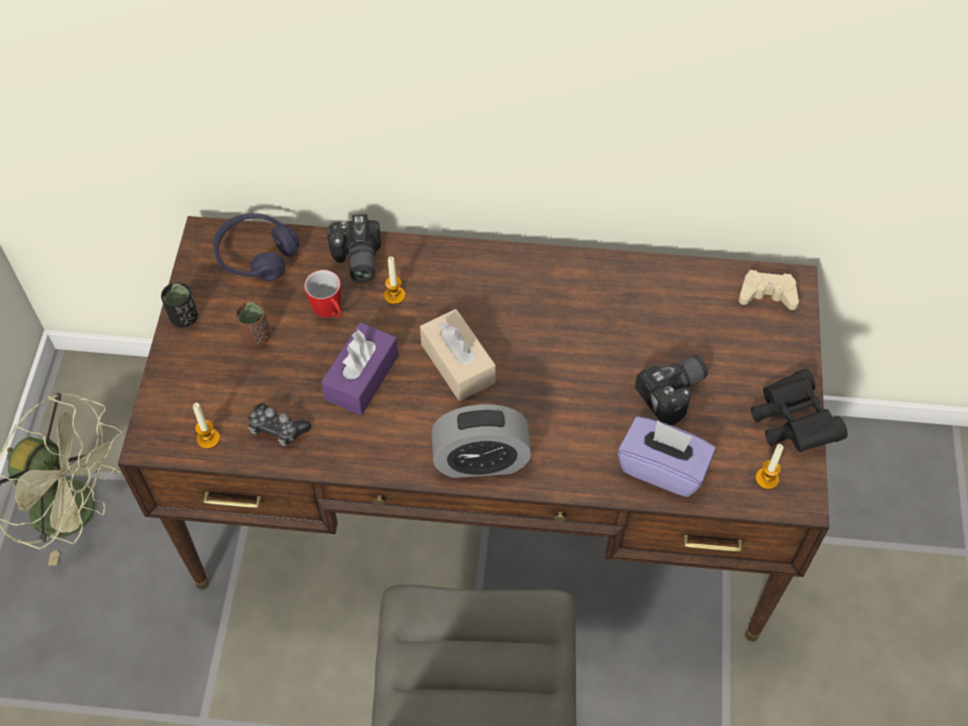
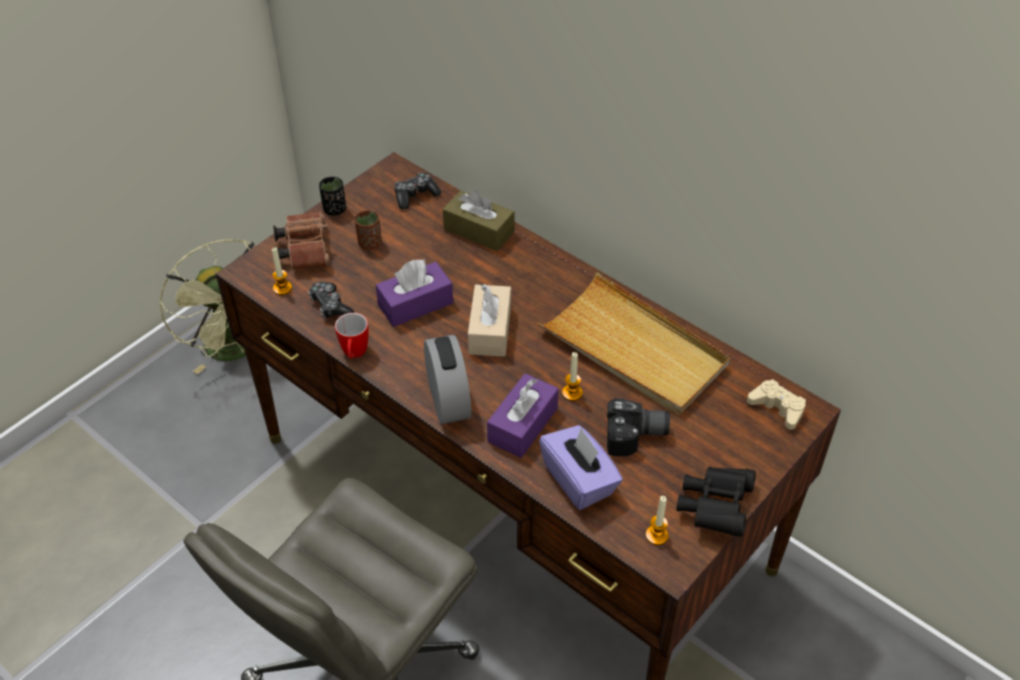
camera: 35 degrees right, 10 degrees down
purple headphones [213,213,299,281] -> game controller [395,173,441,209]
mug [304,270,342,318] -> mug moved to [335,313,369,359]
camera [327,214,381,283] -> brown tissue box [443,190,514,251]
candle [384,257,405,305] -> candle moved to [562,352,583,401]
alarm clock [431,404,531,478] -> alarm clock turned 135 degrees counterclockwise [424,335,471,424]
none -> brown binoculars [273,211,330,269]
none -> purple tissue box [487,373,559,458]
none -> beige tray [538,272,730,415]

